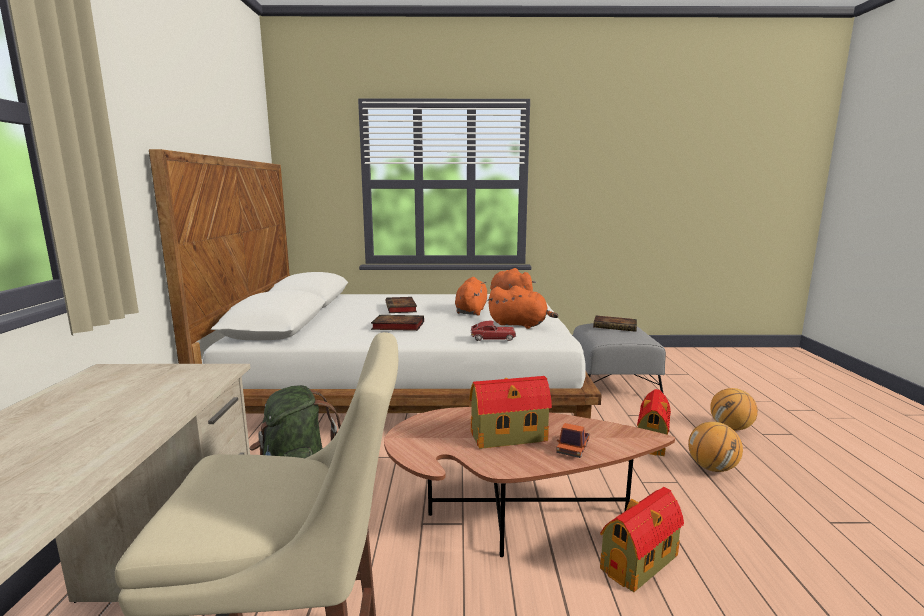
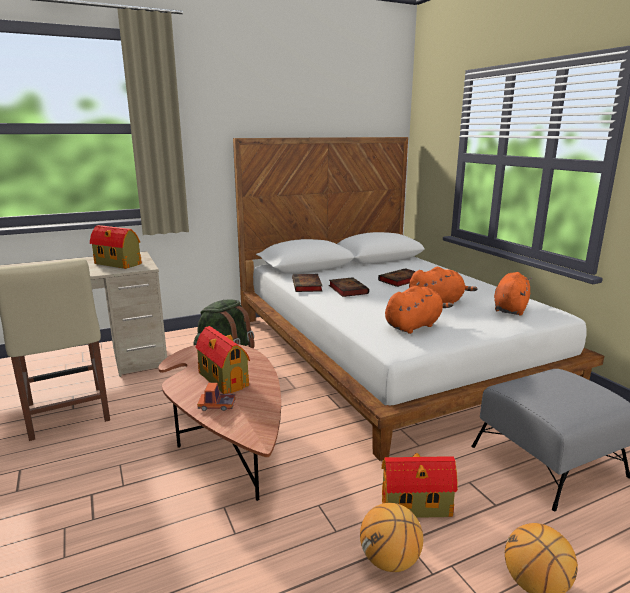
camera: 65 degrees right, 5 degrees up
toy car [470,320,516,341] -> none
orange plush toy [487,286,559,329] -> orange plush toy turned 120 degrees counterclockwise [385,286,453,334]
book [593,316,637,332] -> book moved to [292,274,323,292]
toy house [600,487,684,592] -> toy house moved to [90,225,142,269]

